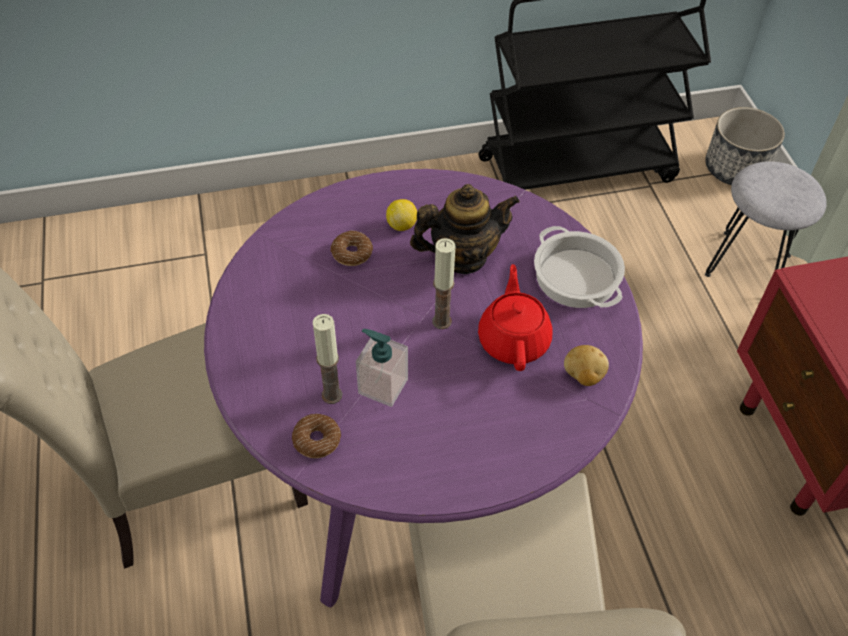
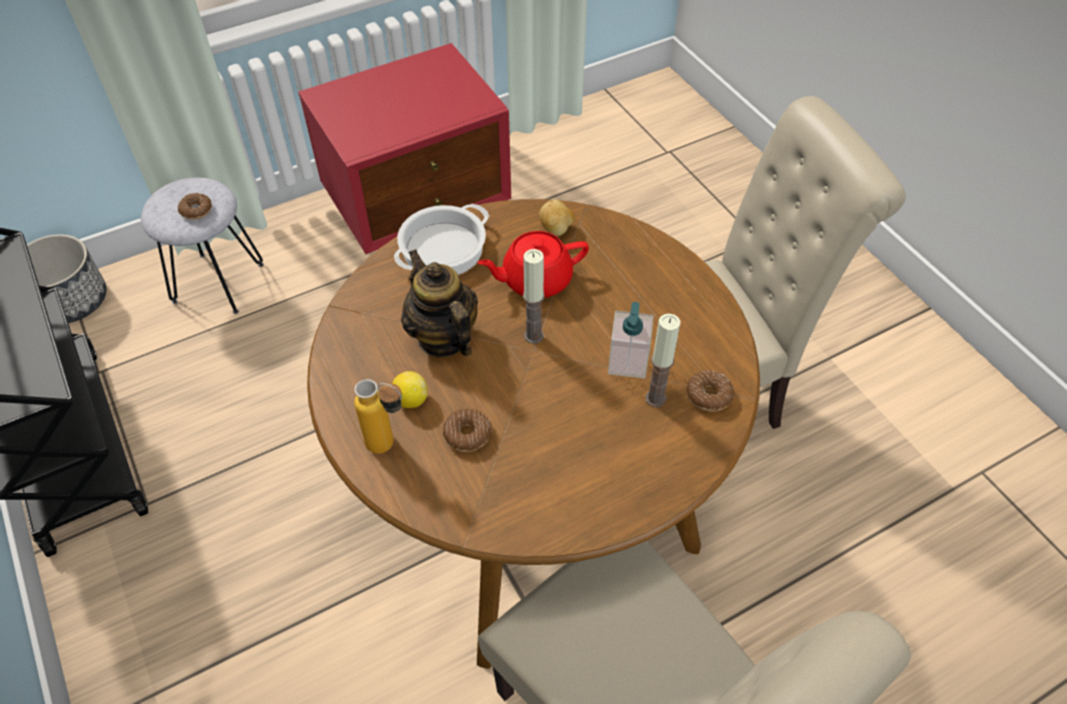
camera: 105 degrees left, 0 degrees up
purple dining table [204,169,643,608] -> brown dining table [307,199,760,669]
none -> donut [178,193,212,220]
none -> bottle [354,379,402,454]

